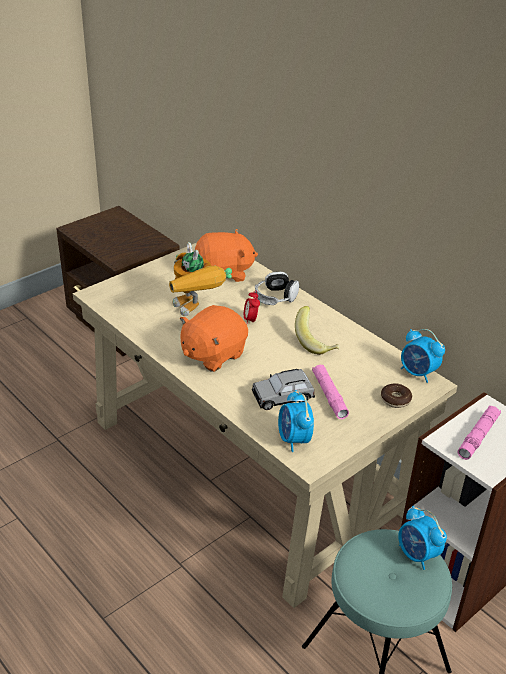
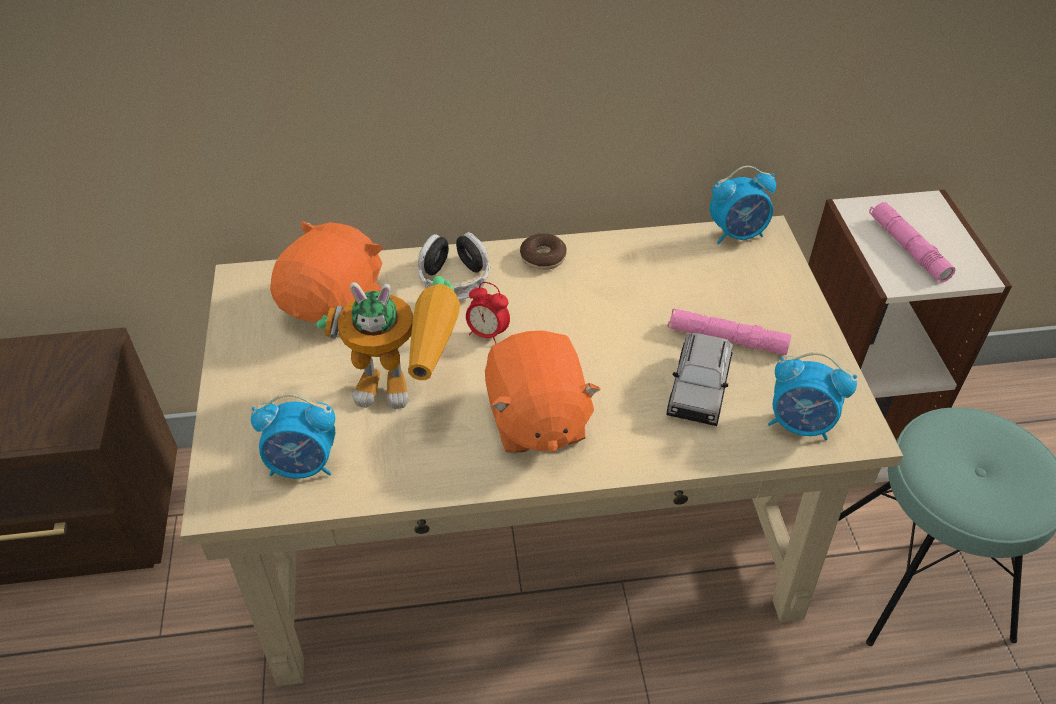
camera: 55 degrees left, 10 degrees up
banana [295,306,339,355] -> none
donut [381,384,412,408] -> donut moved to [520,233,567,270]
alarm clock [398,506,447,570] -> alarm clock moved to [251,393,335,479]

